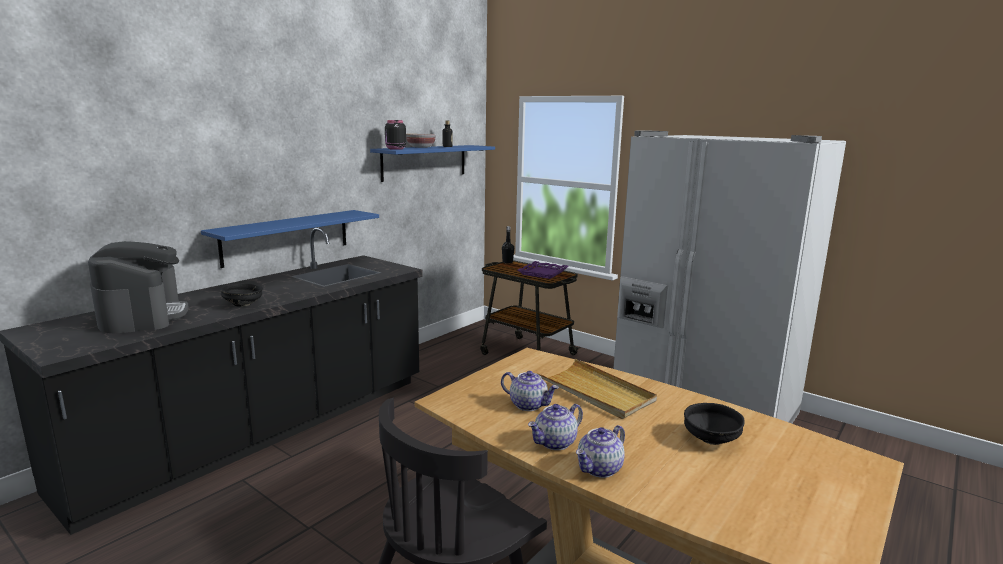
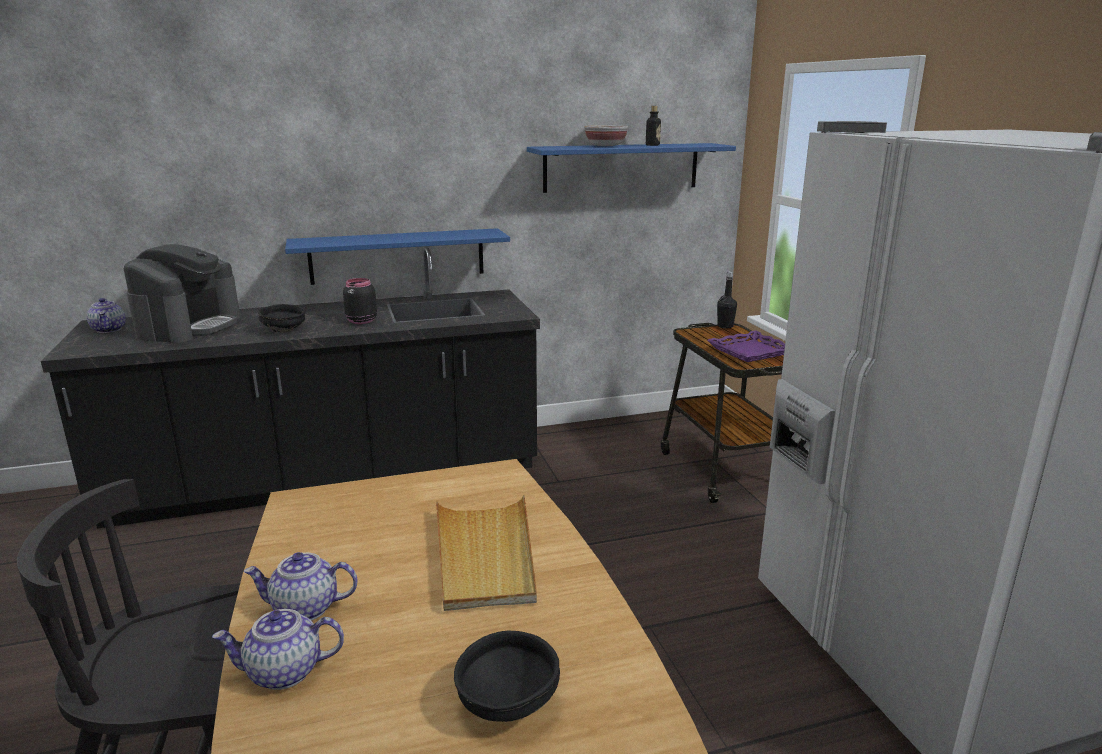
camera: 35 degrees right, 5 degrees up
black jar [385,120,406,150] -> black jar moved to [343,278,377,324]
teapot [501,371,559,411] -> teapot moved to [87,298,126,333]

